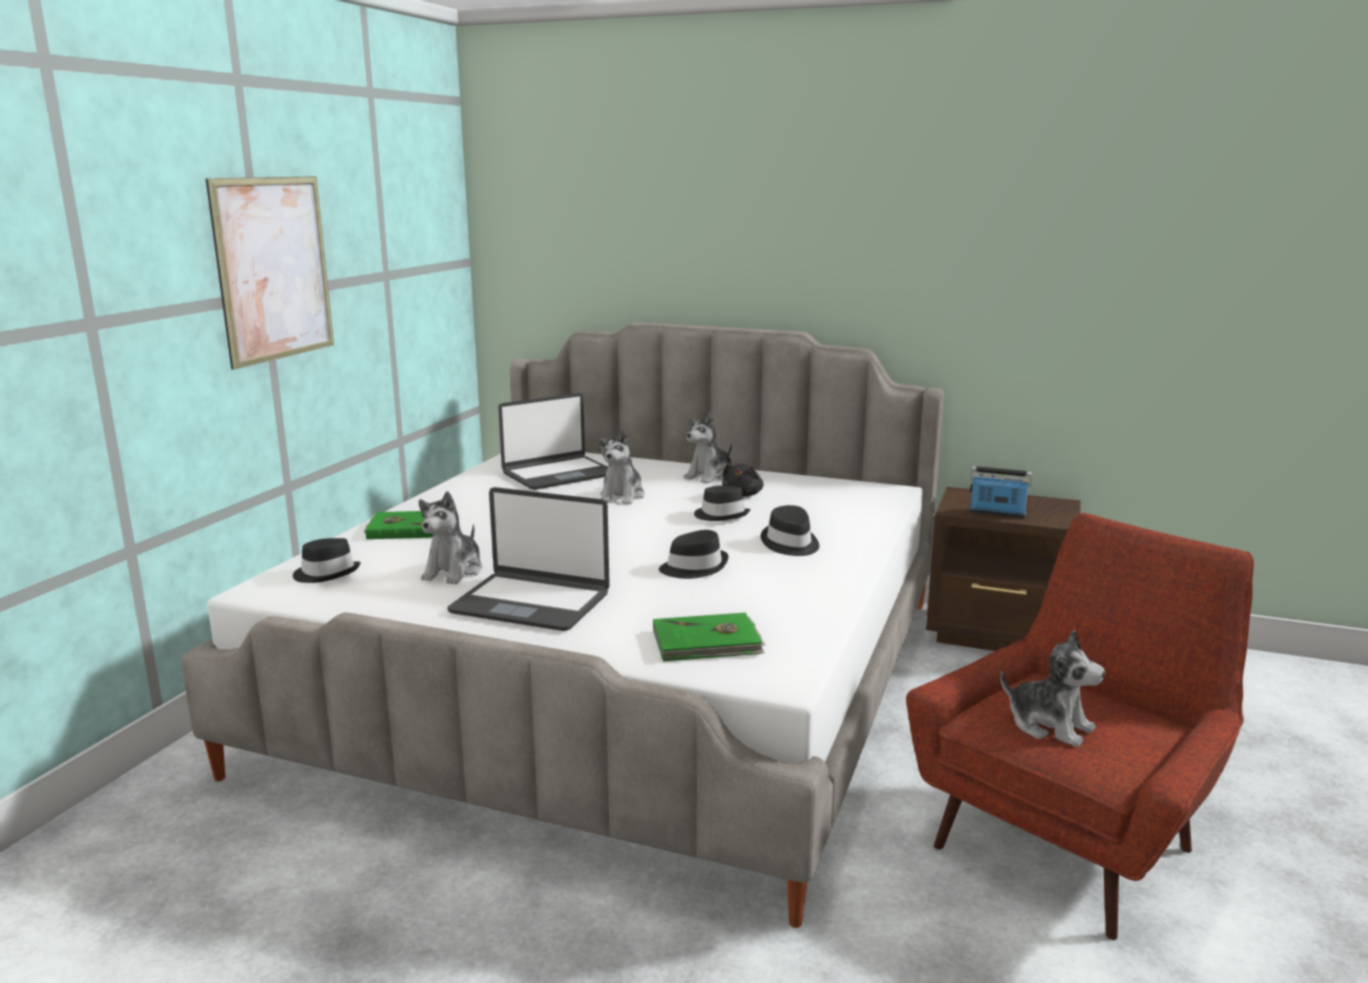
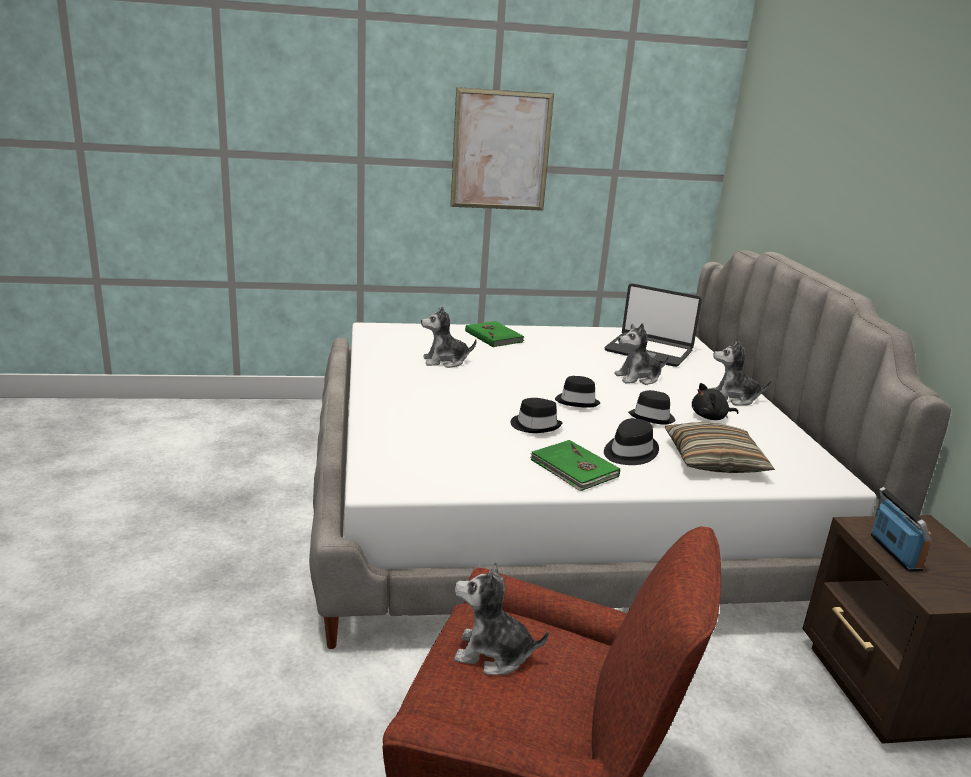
camera: 60 degrees right, 5 degrees up
black hat [293,538,361,583] -> black hat moved to [555,376,600,408]
laptop [447,487,610,631] -> none
green book [653,613,765,662] -> green book moved to [530,440,620,491]
plush toy [1000,630,1105,747] -> plush toy turned 90 degrees clockwise [454,562,549,675]
none -> pillow [665,422,775,473]

